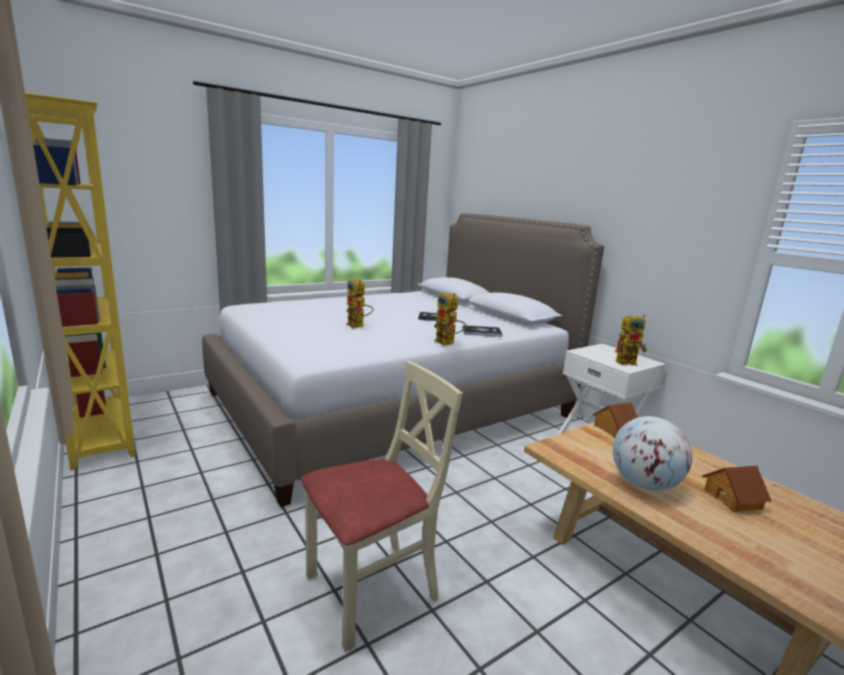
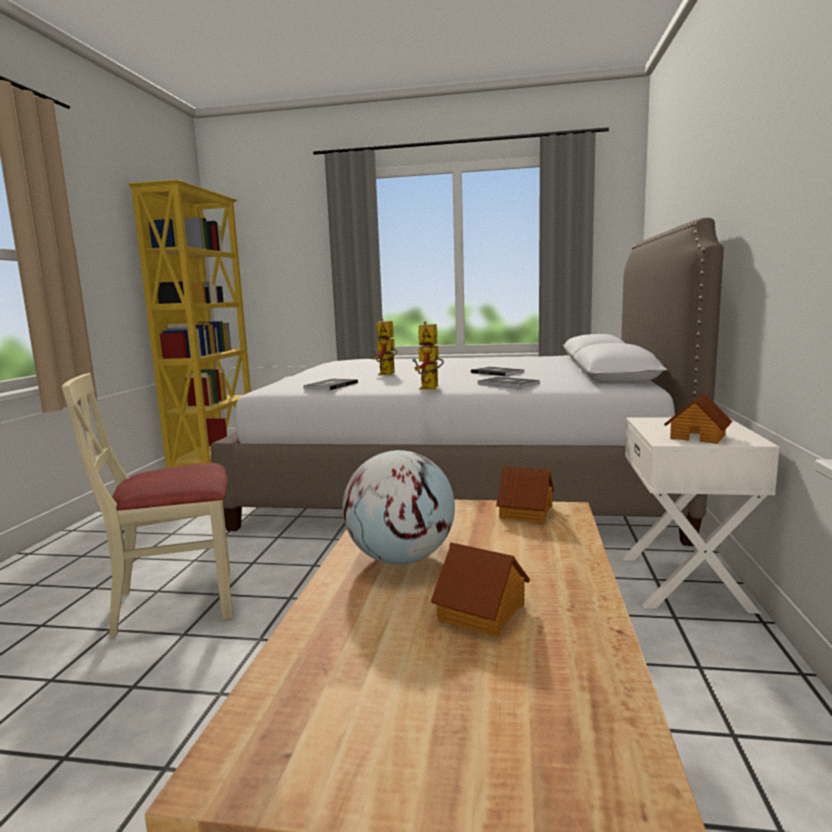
camera: 45 degrees right, 5 degrees down
beige chair [301,361,463,652] -> beige chair turned 150 degrees clockwise [62,373,233,638]
toy robot [615,315,647,365] -> toy house [664,393,732,444]
none -> book [303,378,358,390]

